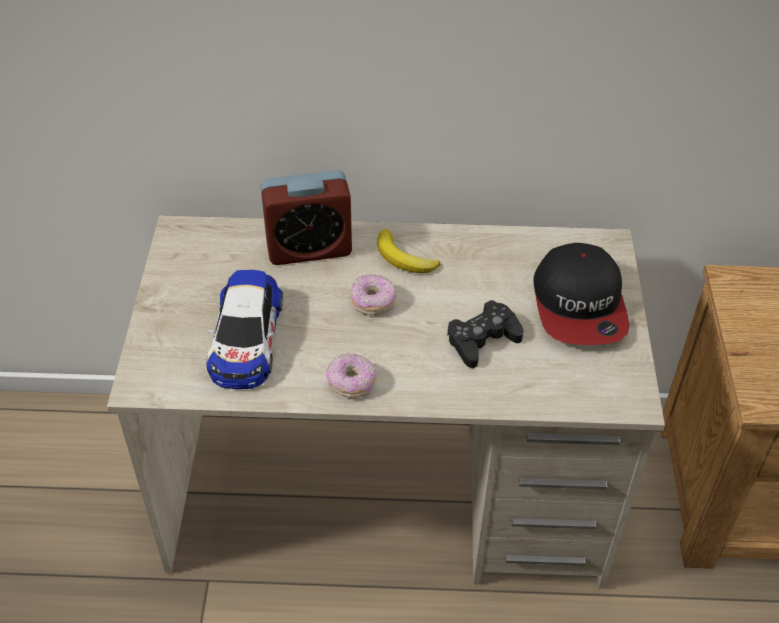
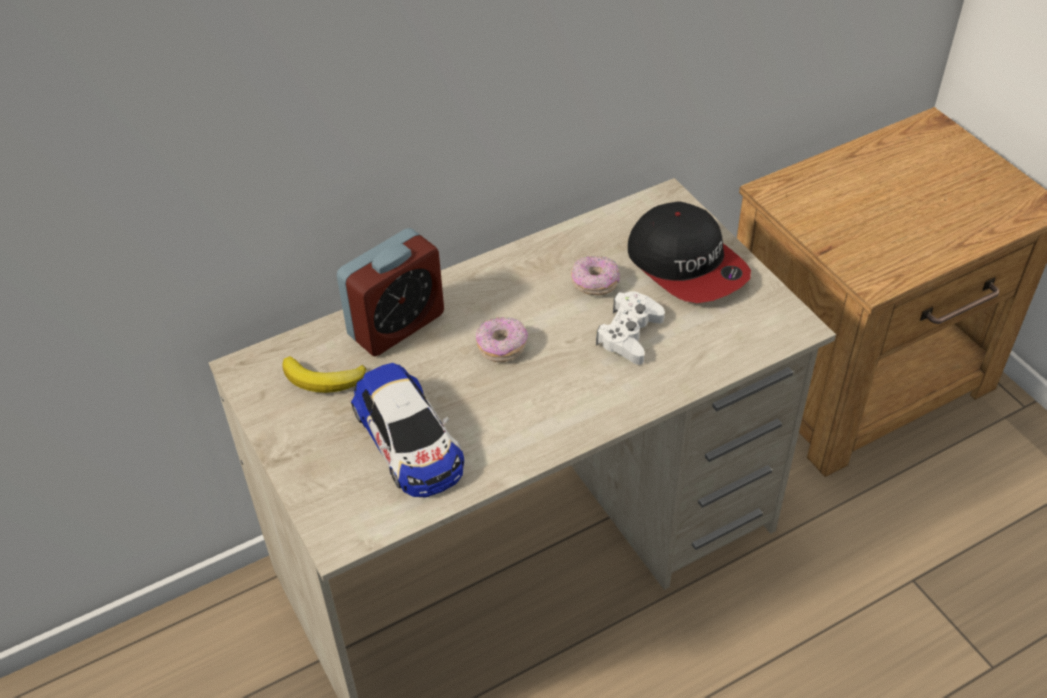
camera: 30 degrees left, 0 degrees up
donut [326,353,377,398] -> donut moved to [571,256,620,295]
banana [377,230,440,273] -> banana moved to [282,356,366,393]
black game controller [447,300,524,368] -> white game controller [596,291,665,365]

